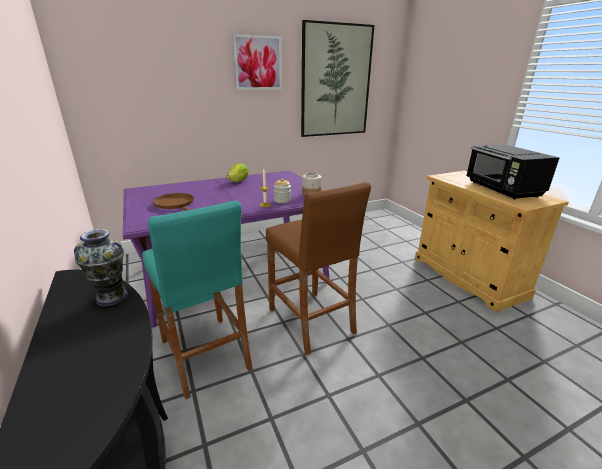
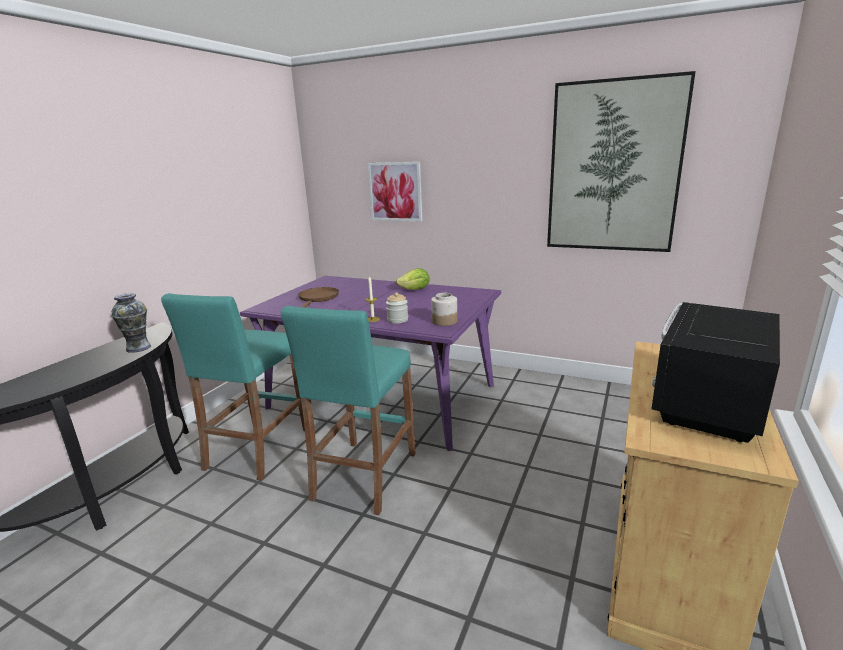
camera: 50 degrees right, 5 degrees down
picture [232,34,282,90] -> picture moved to [368,162,422,221]
brown stool [266,182,371,355] -> turquoise stool [281,306,416,515]

